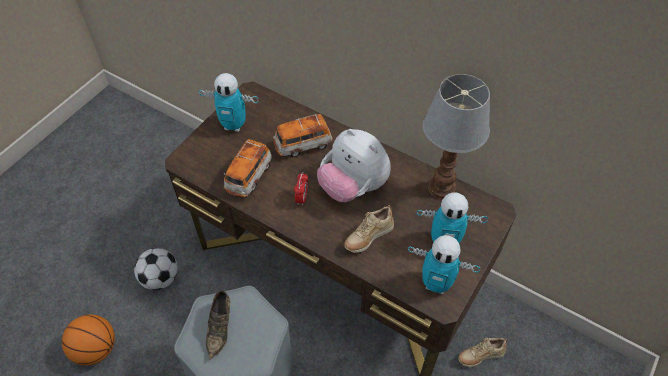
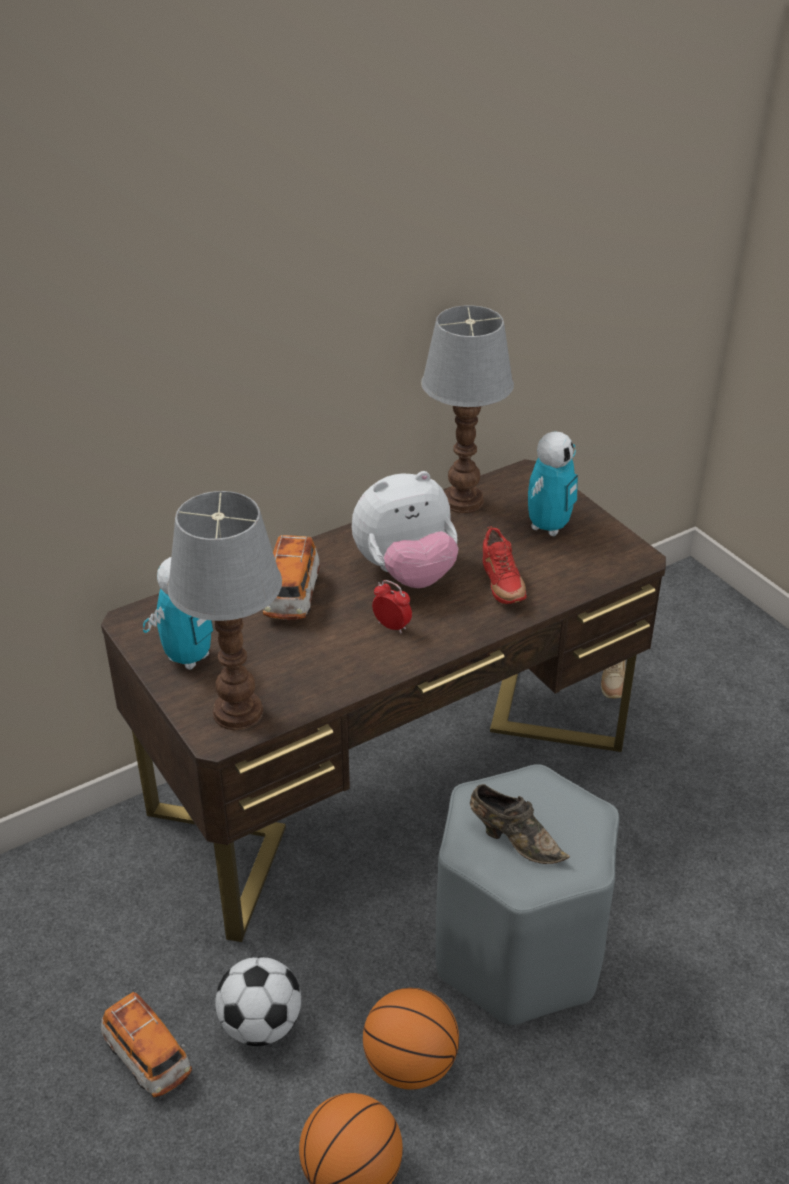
camera: 65 degrees left, 15 degrees down
toy car [224,139,272,198] -> toy car moved to [101,992,192,1097]
beige shoe [344,205,394,253] -> red shoe [483,526,527,604]
toy robot [408,235,480,294] -> none
none -> table lamp [167,491,282,730]
none -> basketball [363,988,459,1090]

